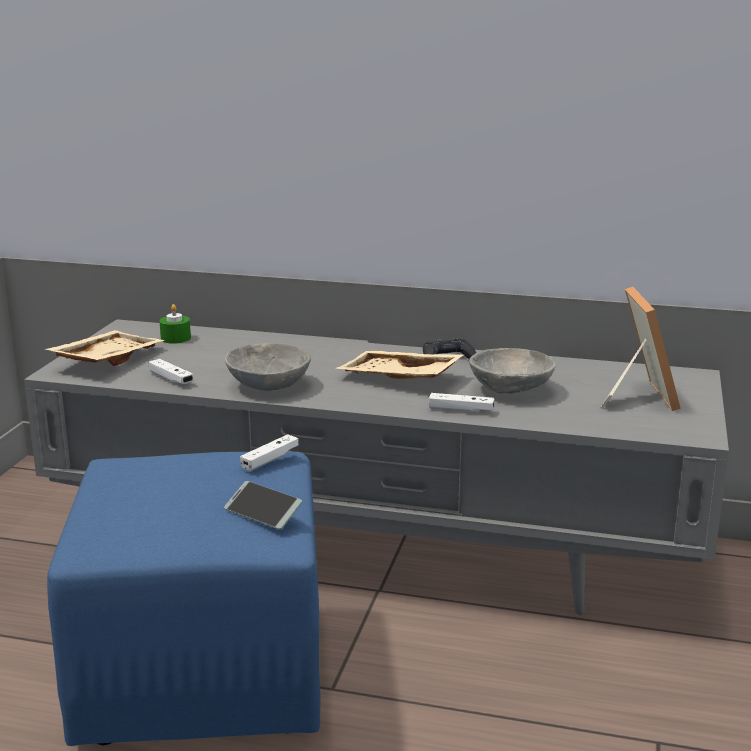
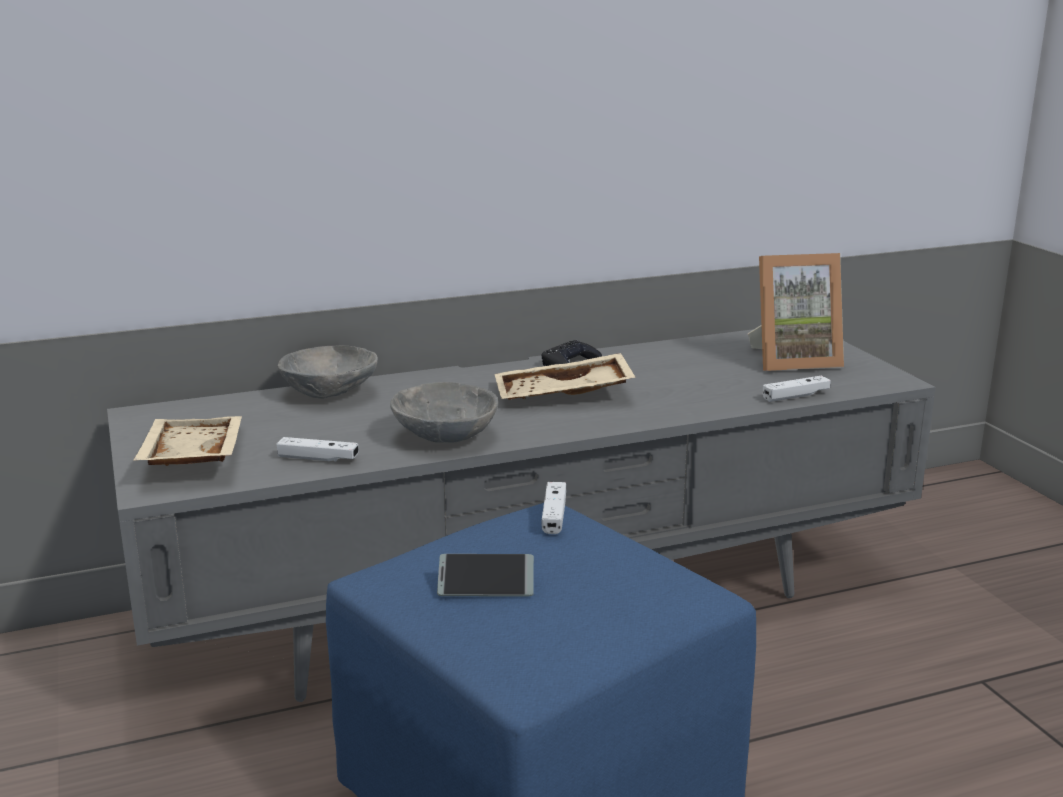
camera: 35 degrees left, 0 degrees up
green candle [159,304,191,344] -> none
phone [224,481,302,530] -> phone moved to [437,554,534,597]
white game controller [429,393,494,413] -> white game controller moved to [763,375,831,402]
grey bowl [469,348,556,393] -> grey bowl moved to [278,345,378,399]
picture frame [600,287,681,411] -> picture frame turned 120 degrees clockwise [748,253,844,371]

